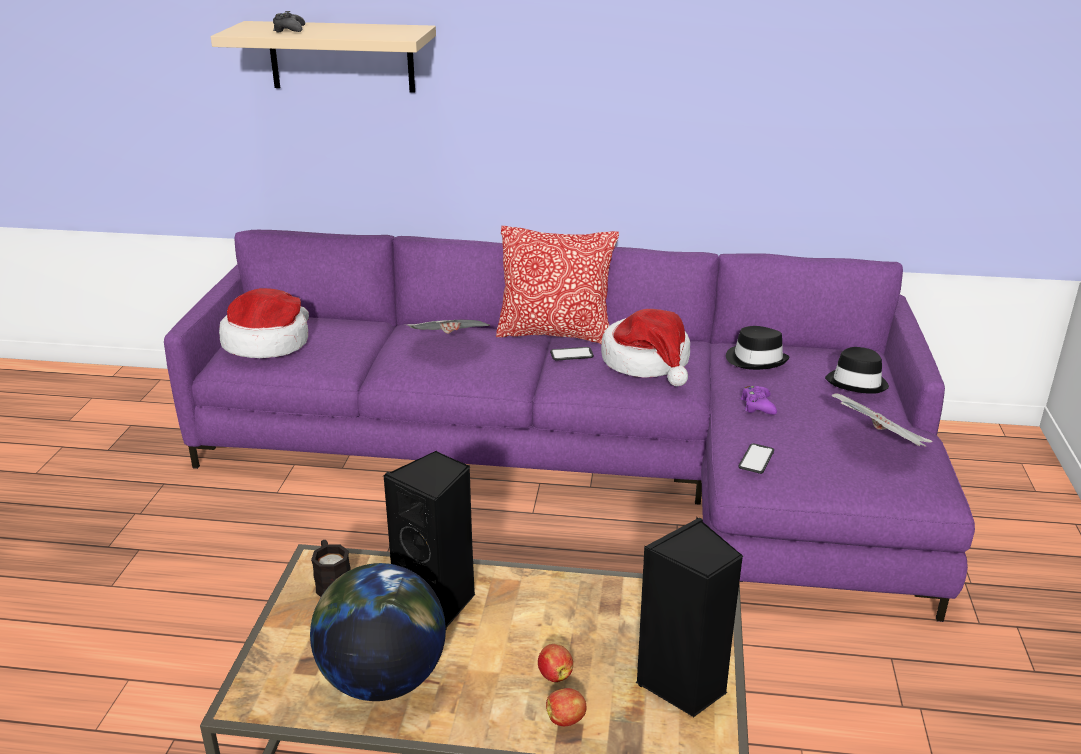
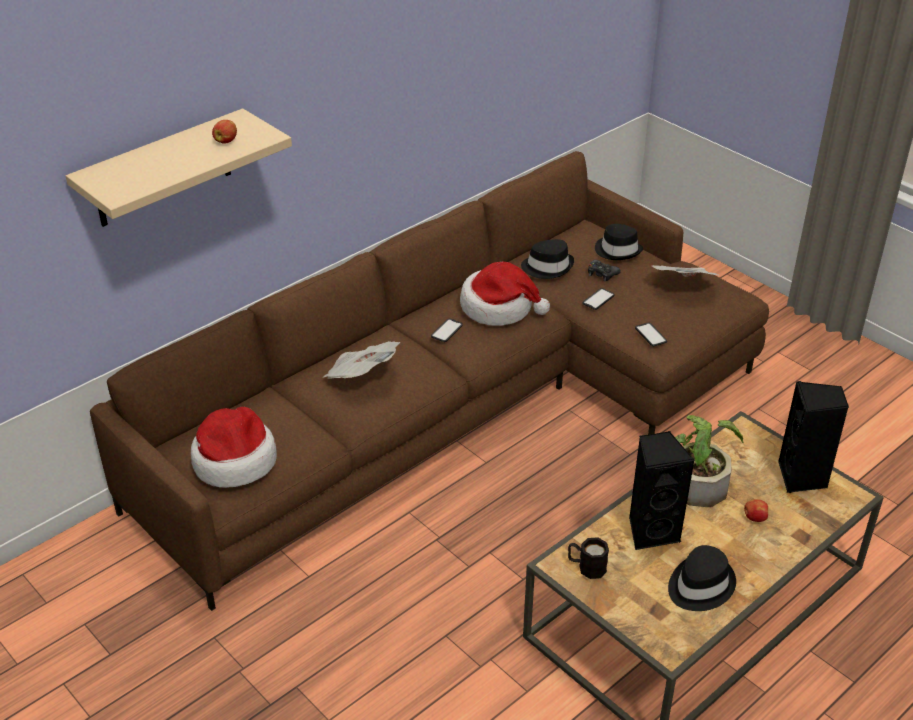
camera: 50 degrees left, 10 degrees up
purple sofa [164,230,975,622] -> brown sofa [90,151,769,611]
black game controller [273,11,305,33] -> black game controller moved to [588,260,621,281]
globe [310,563,446,701] -> black hat [668,545,736,611]
pillow [496,226,619,344] -> none
apple [546,688,586,726] -> apple moved to [212,120,237,144]
purple game controller [740,386,777,415] -> phone [583,288,615,310]
none -> potted plant [675,415,744,507]

